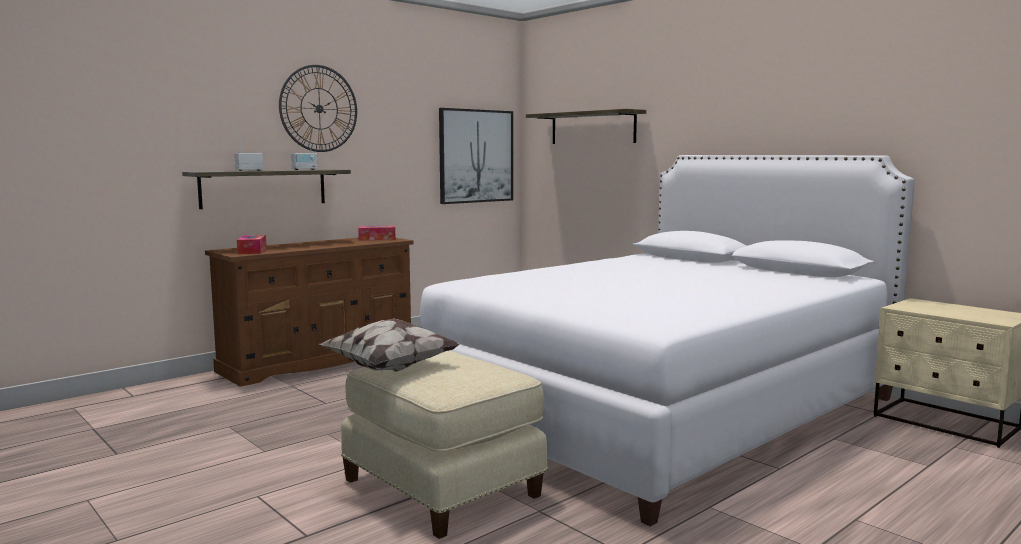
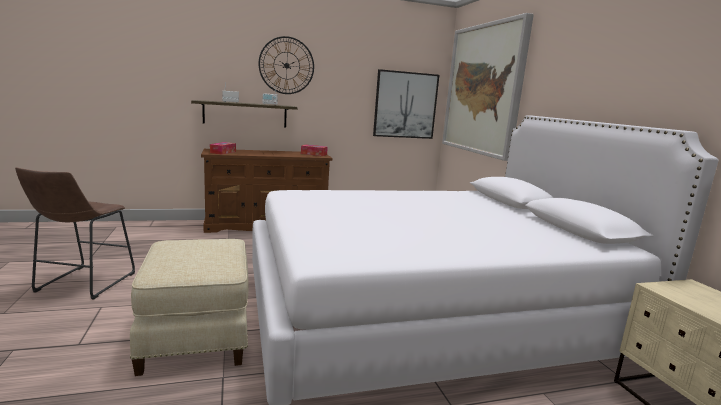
camera: 25 degrees right, 5 degrees up
pillow [319,318,460,372] -> none
shelf [526,109,646,144] -> picture [442,13,534,161]
none -> brown stool [15,167,135,300]

